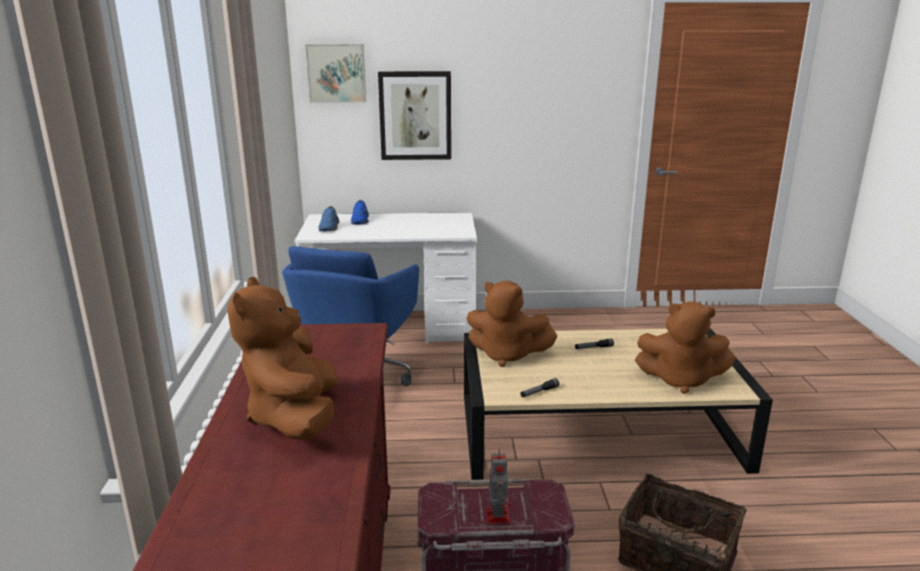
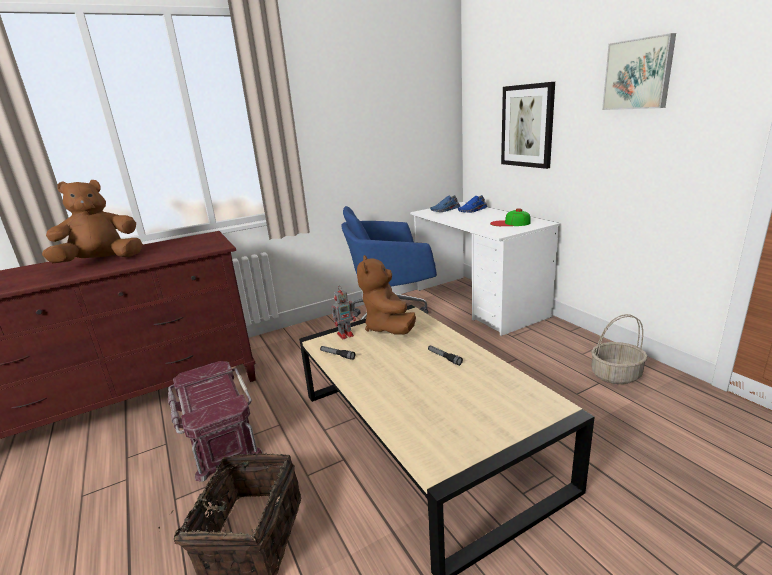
camera: 65 degrees right, 0 degrees up
picture [305,44,366,103] -> picture moved to [602,33,676,110]
toy robot [486,449,510,524] -> toy robot moved to [331,286,356,339]
brown plush toy [635,301,735,394] -> none
none -> cap [490,208,531,226]
none -> basket [591,314,648,384]

